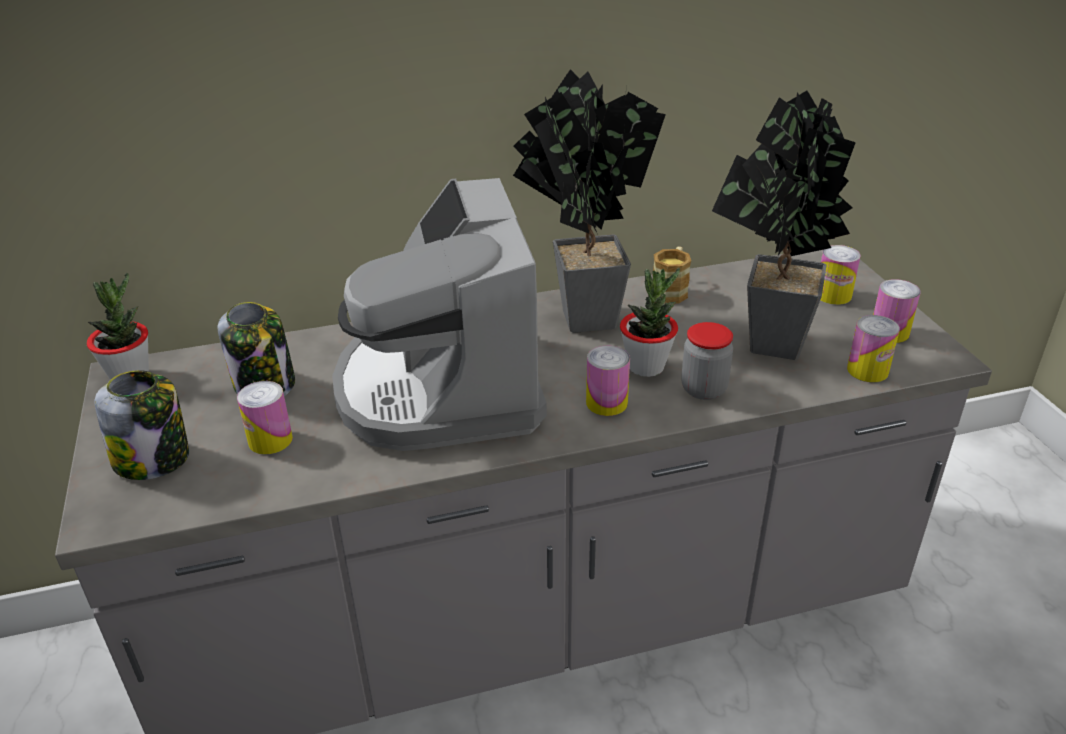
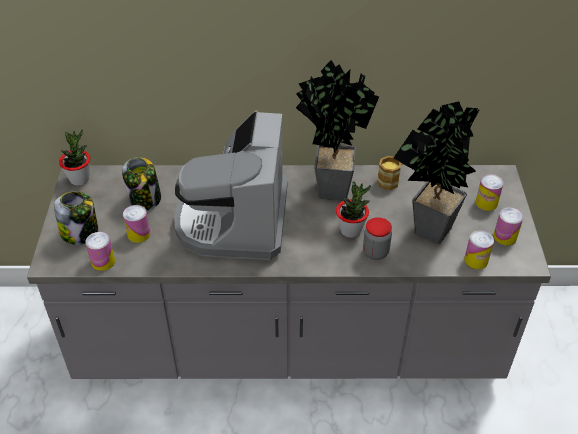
camera: 15 degrees right, 10 degrees up
can [586,346,630,416] -> can moved to [85,232,115,271]

